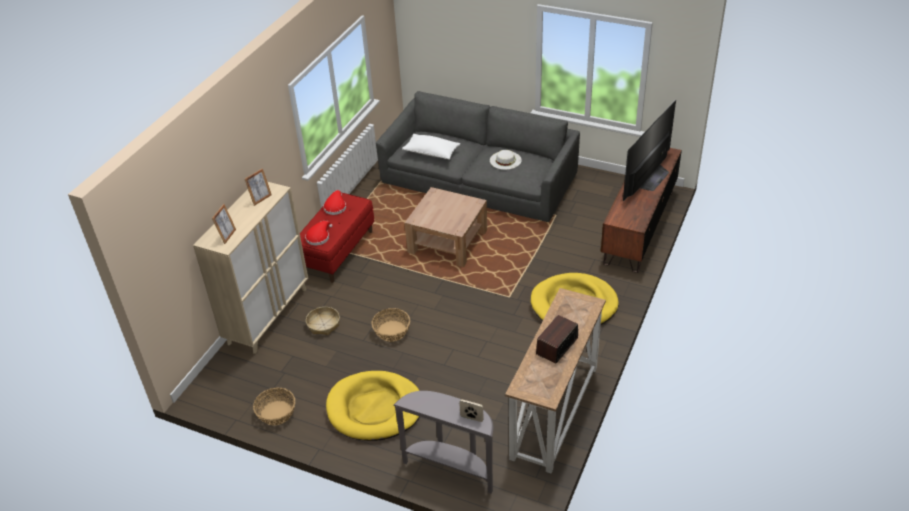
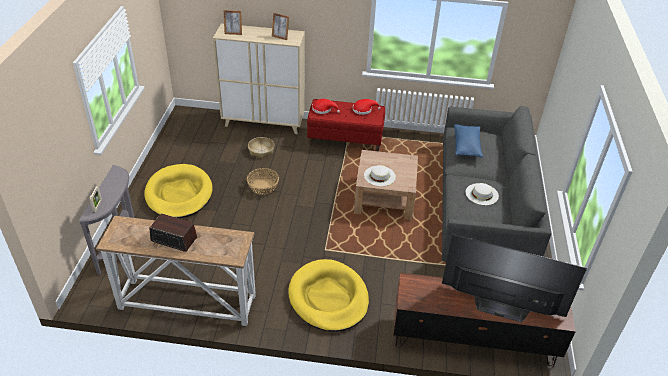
camera: 70 degrees right, 0 degrees up
basket [253,388,295,425] -> none
white pillow [402,134,460,160] -> blue pillow [454,124,483,157]
none -> white hat [364,165,396,186]

